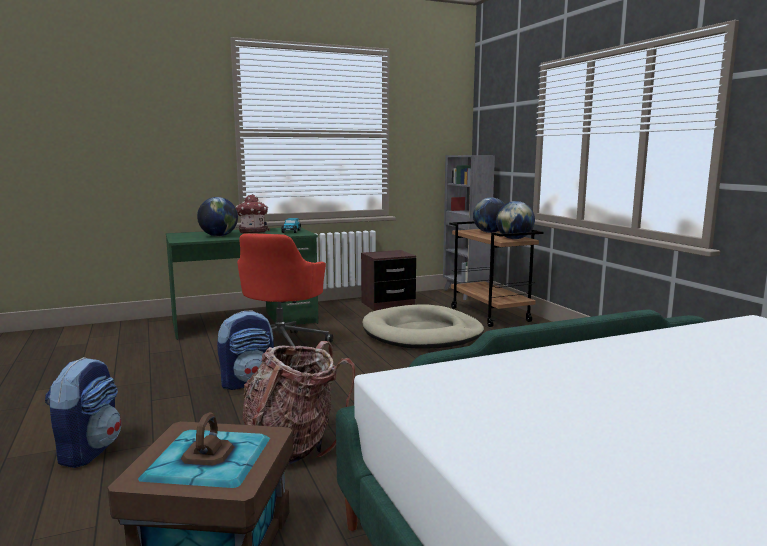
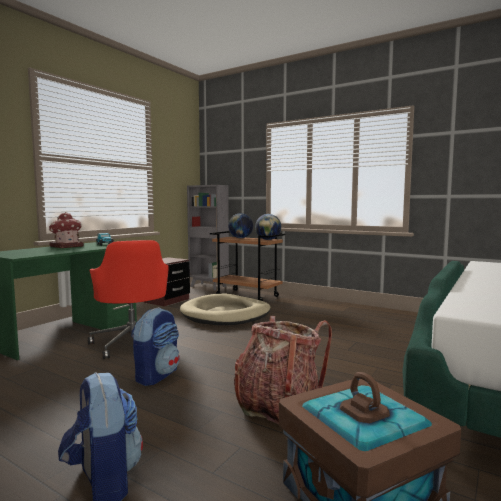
camera: 35 degrees left, 5 degrees down
globe [197,197,238,236] -> none

